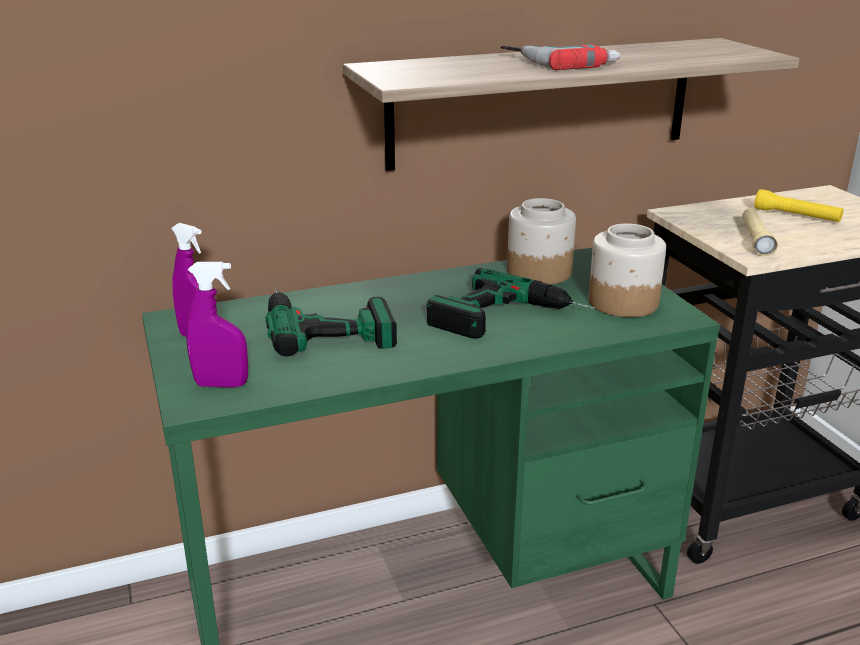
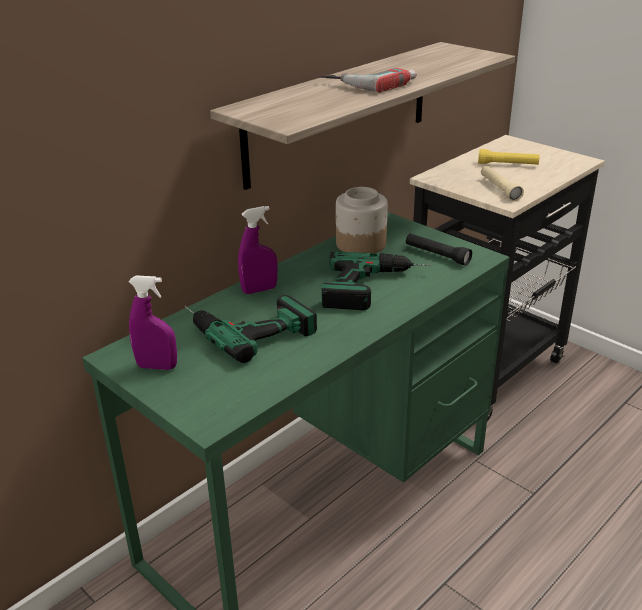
camera: 25 degrees left, 5 degrees up
purple spray bottle [186,262,248,388] -> purple spray bottle moved to [238,206,277,294]
jar [589,223,666,317] -> black flashlight [406,233,472,266]

